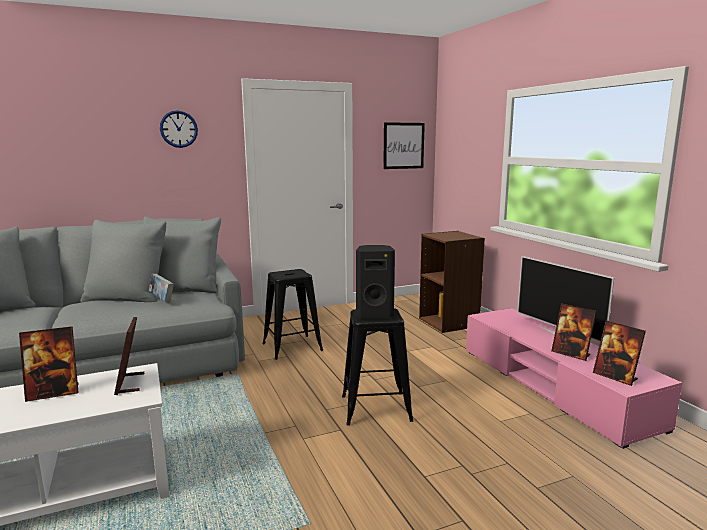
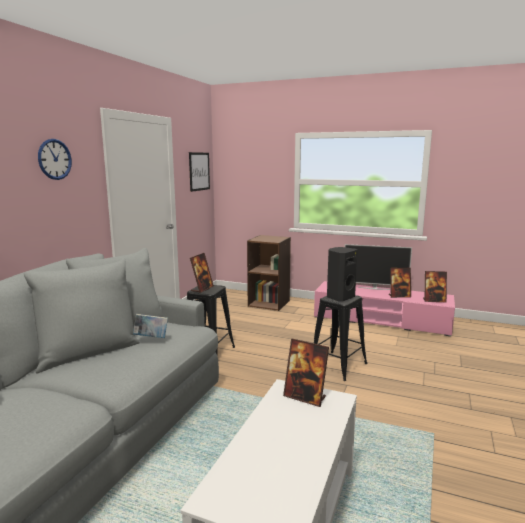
camera: 45 degrees left, 0 degrees up
picture frame [19,326,79,402] -> picture frame moved to [190,253,214,293]

